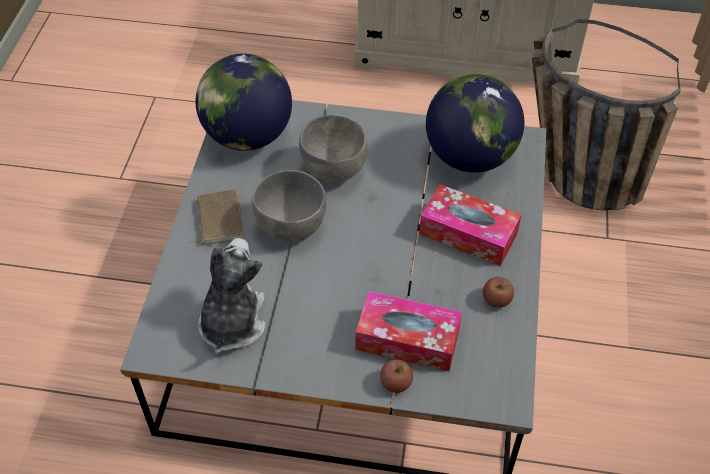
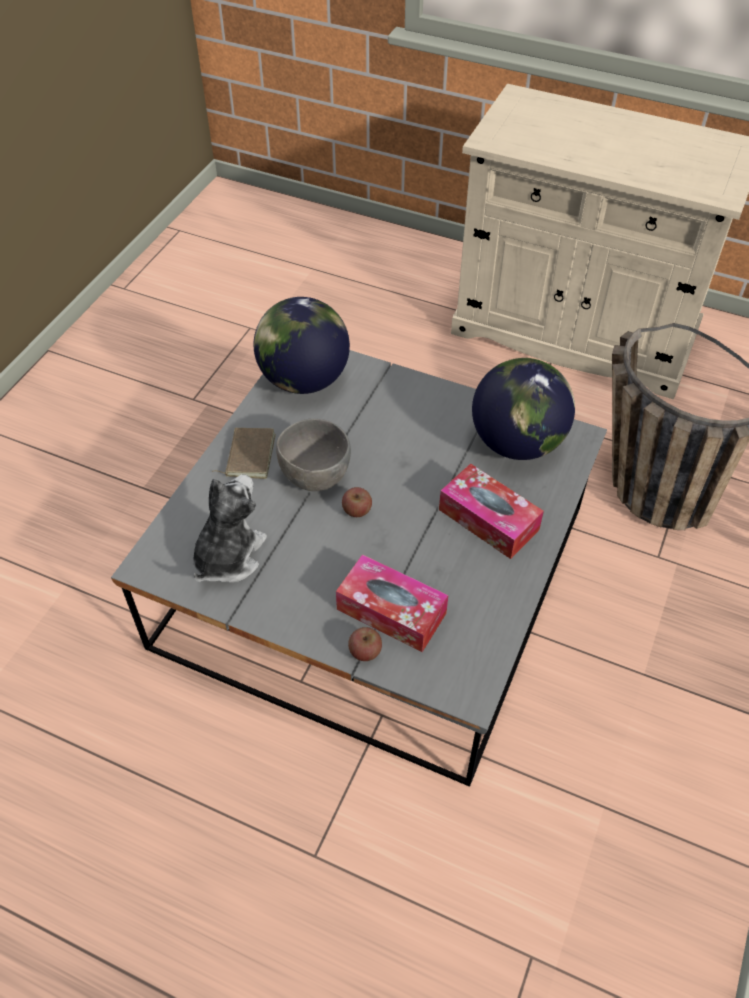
camera: 15 degrees right, 0 degrees up
grey bowl [299,114,368,183] -> none
apple [483,277,514,308] -> apple moved to [342,487,372,517]

